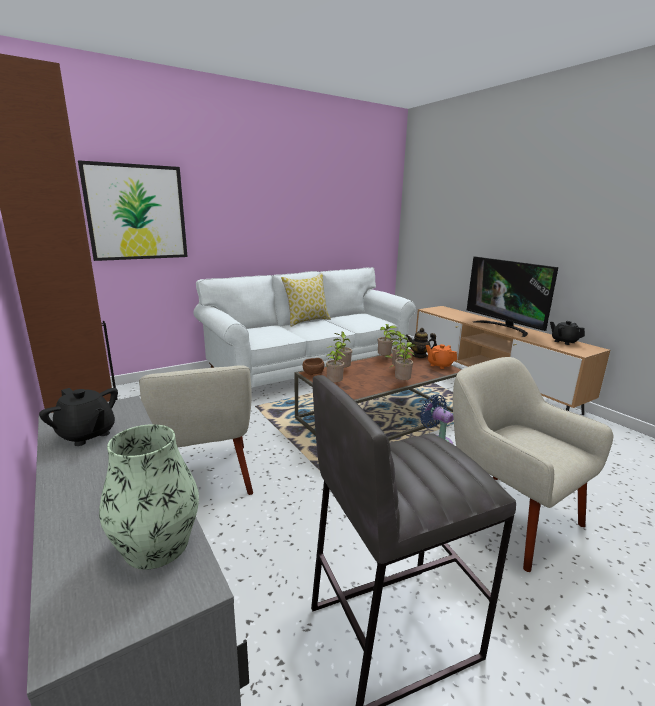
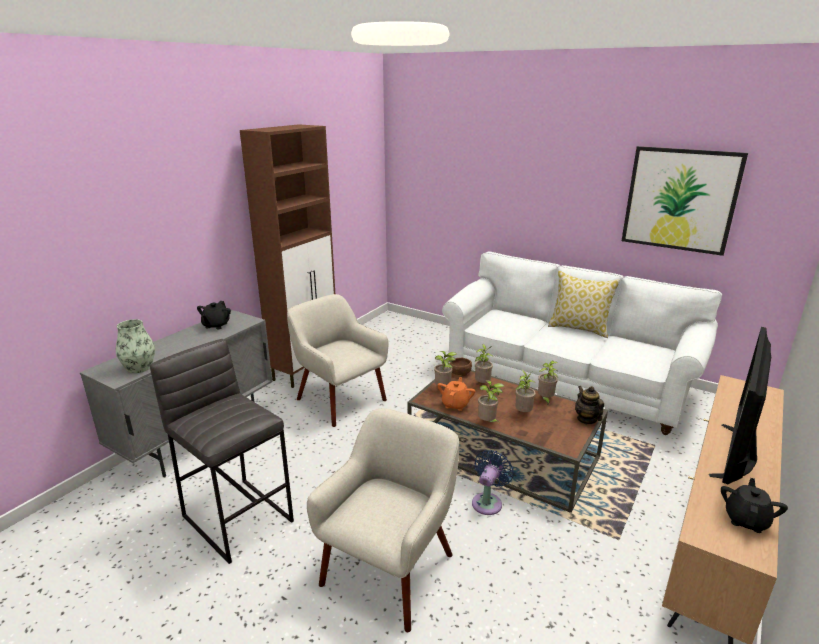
camera: 65 degrees right, 5 degrees up
picture [78,160,188,261] -> picture moved to [622,146,748,256]
beige armchair [139,366,253,495] -> beige armchair turned 90 degrees clockwise [287,294,388,427]
orange teapot [426,344,457,369] -> orange teapot moved to [438,377,475,411]

